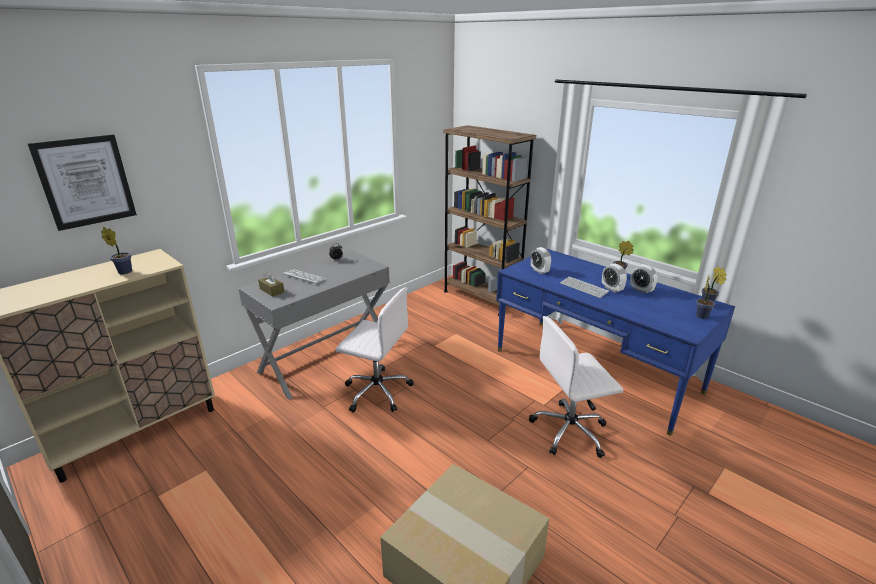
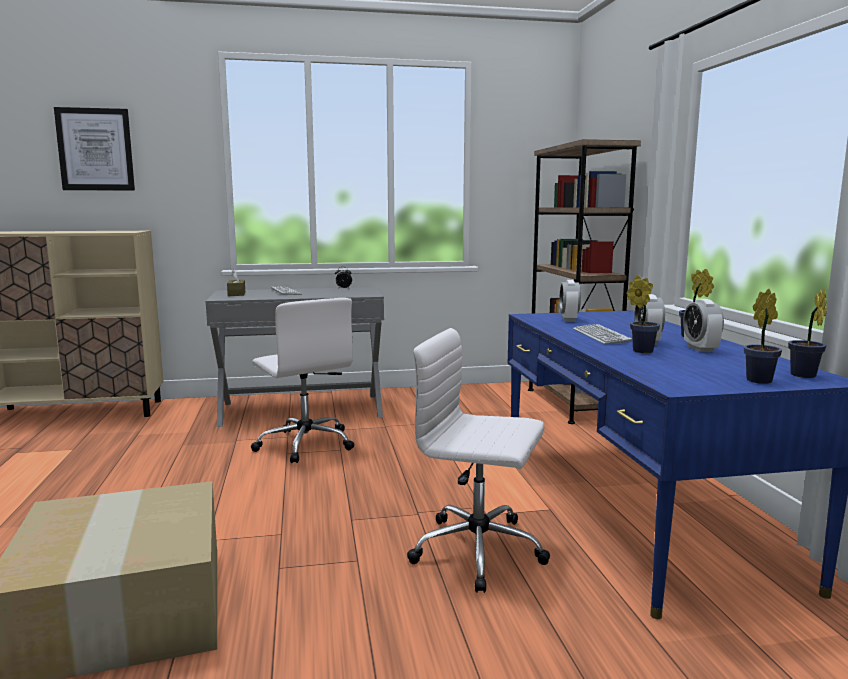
camera: 35 degrees right, 15 degrees down
potted plant [101,227,132,274] -> potted plant moved to [627,275,660,353]

